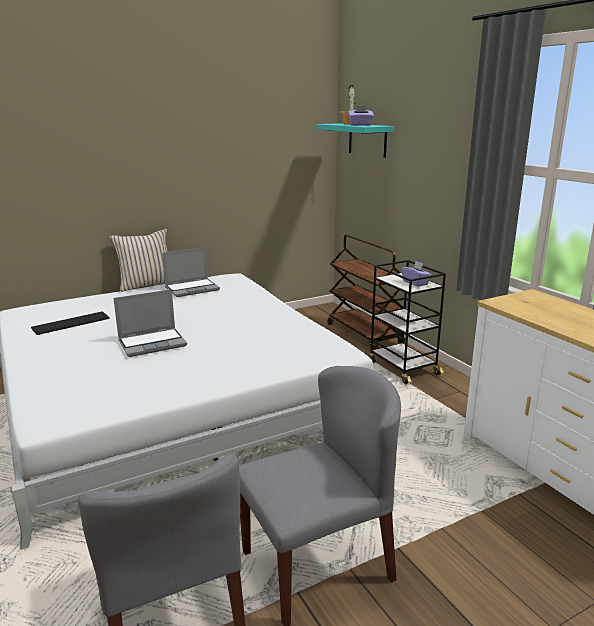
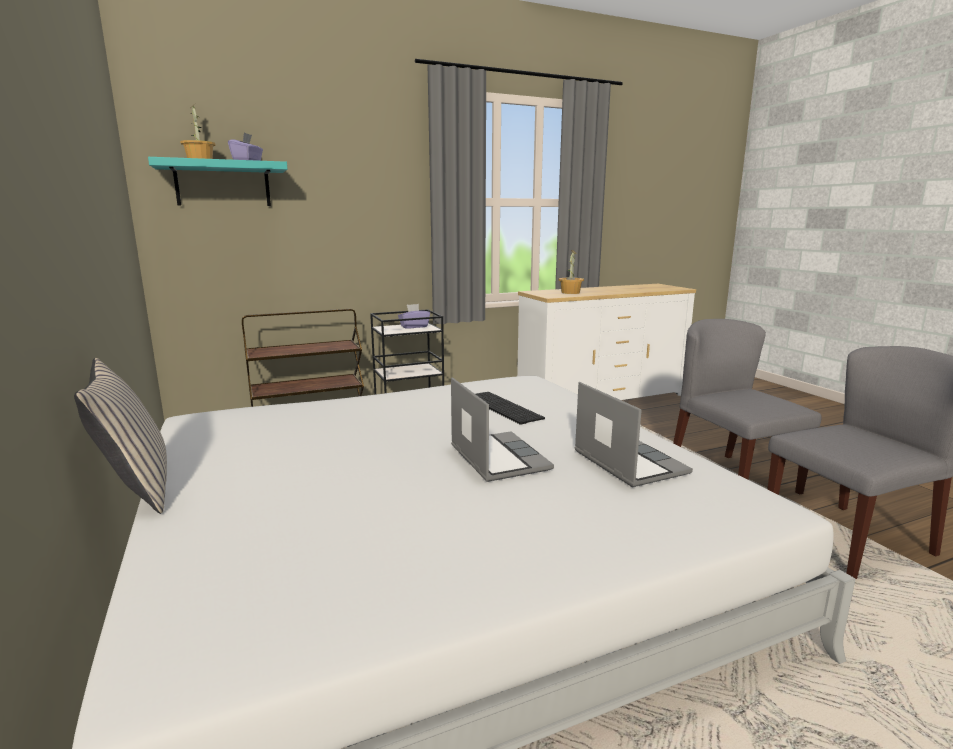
camera: 85 degrees left, 5 degrees down
keyboard [31,311,110,335] -> keyboard moved to [476,392,545,425]
laptop [162,247,220,297] -> laptop moved to [575,382,693,487]
none -> potted plant [559,250,584,294]

